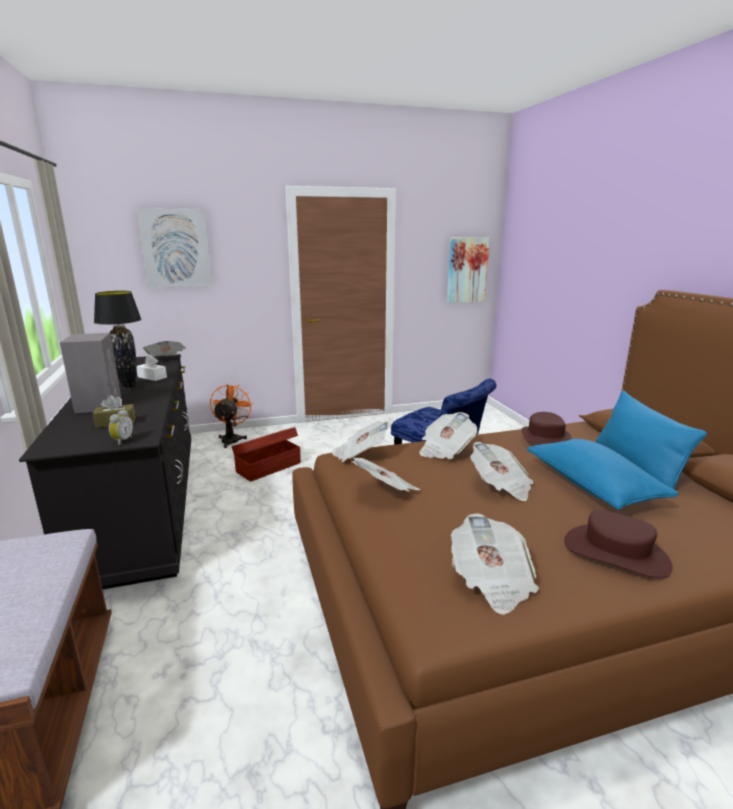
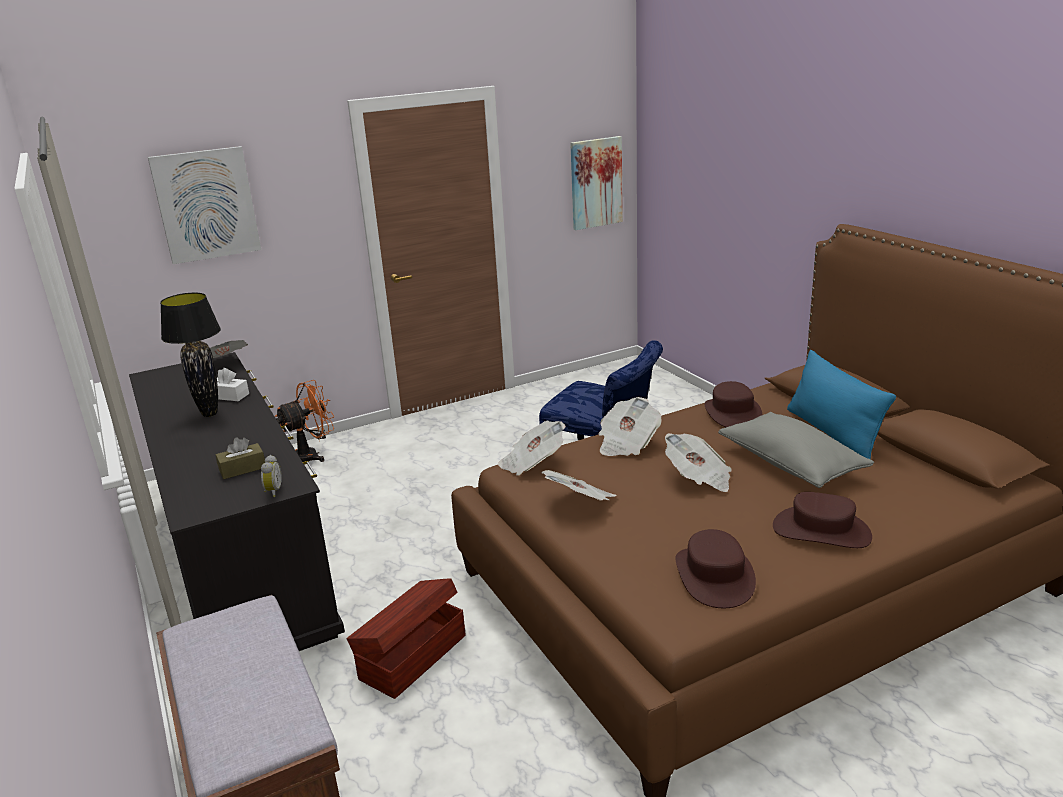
camera: 10 degrees left, 5 degrees up
grey speaker [60,333,121,413] -> none
orange fan [210,383,253,448] -> orange fan turned 60 degrees clockwise [275,380,335,462]
brown storage box [232,427,301,482] -> brown storage box moved to [347,578,465,699]
newspaper [451,513,539,615] -> brown hat [675,529,756,608]
blue pillow [527,439,679,510] -> grey pillow [718,412,874,488]

